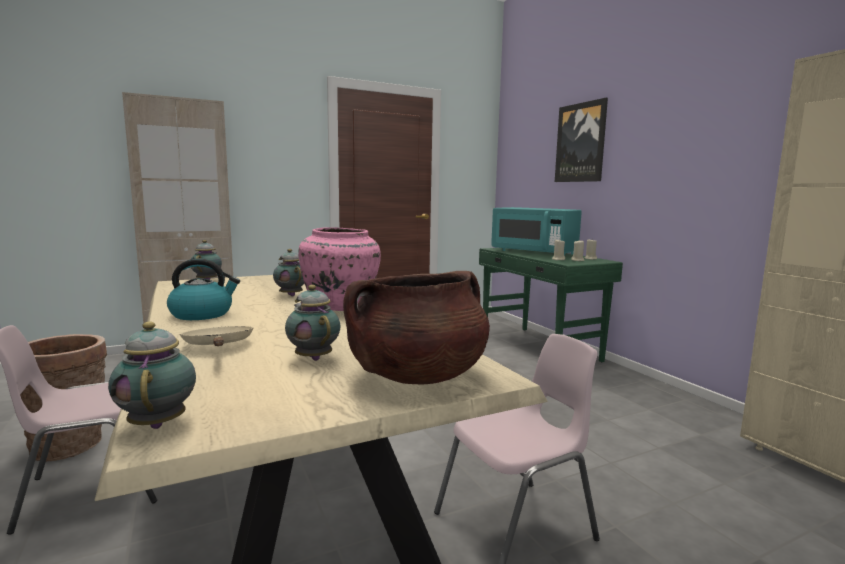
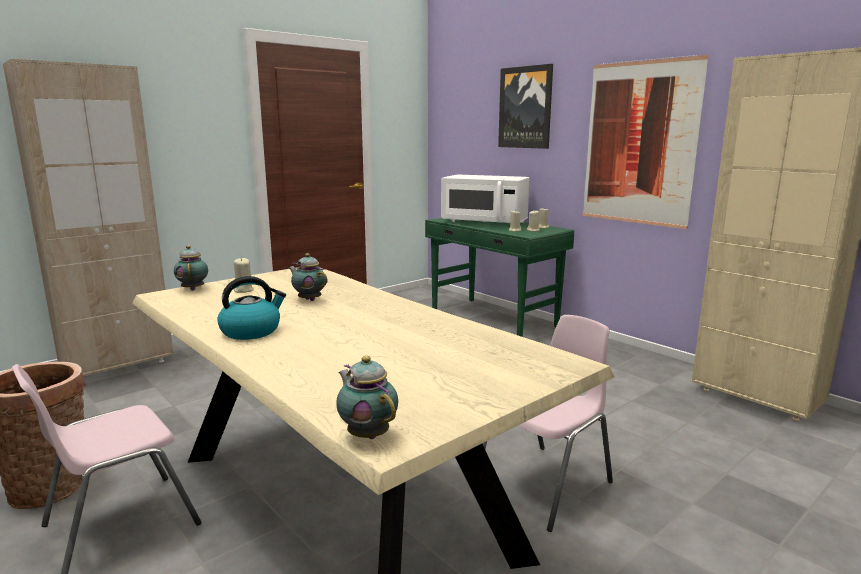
camera: 15 degrees left, 5 degrees up
beige frying pan [180,326,254,346] -> none
teapot [285,285,340,361] -> none
pink vase [298,227,381,311] -> none
brown cooking pot [343,271,490,384] -> none
turquoise microwave [491,207,582,256] -> white microwave [441,174,529,223]
none -> beige candle [234,258,254,293]
none -> picture [582,55,709,229]

